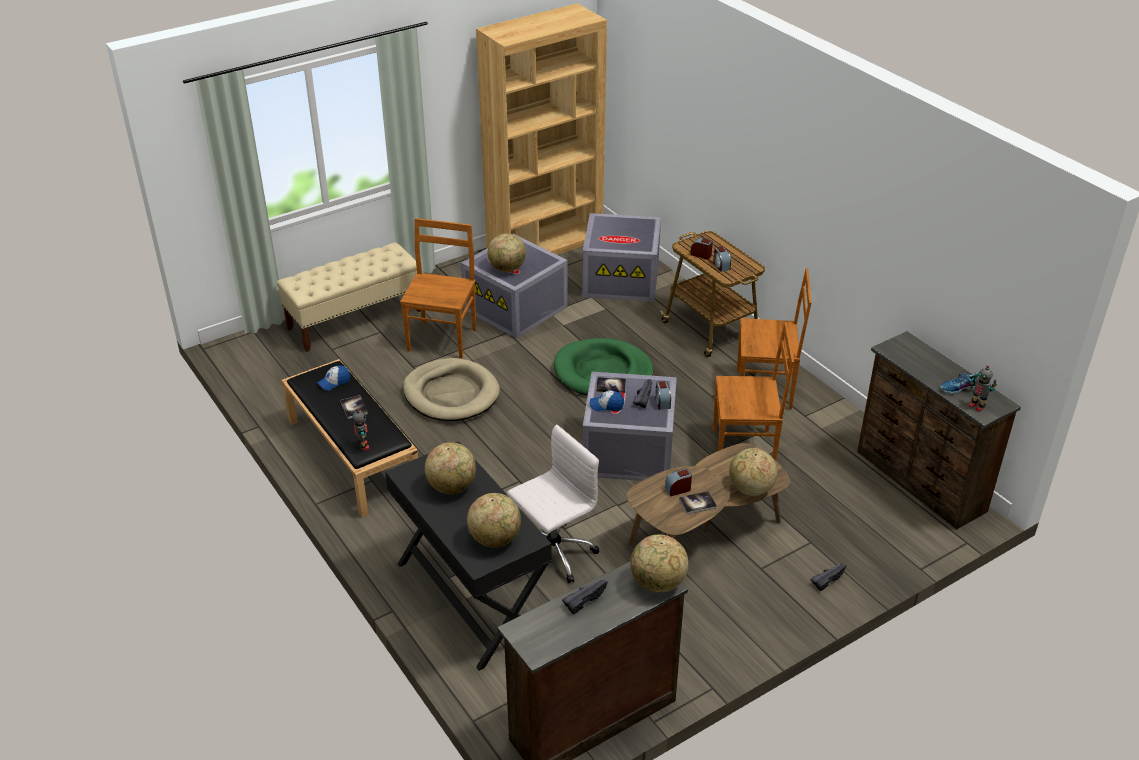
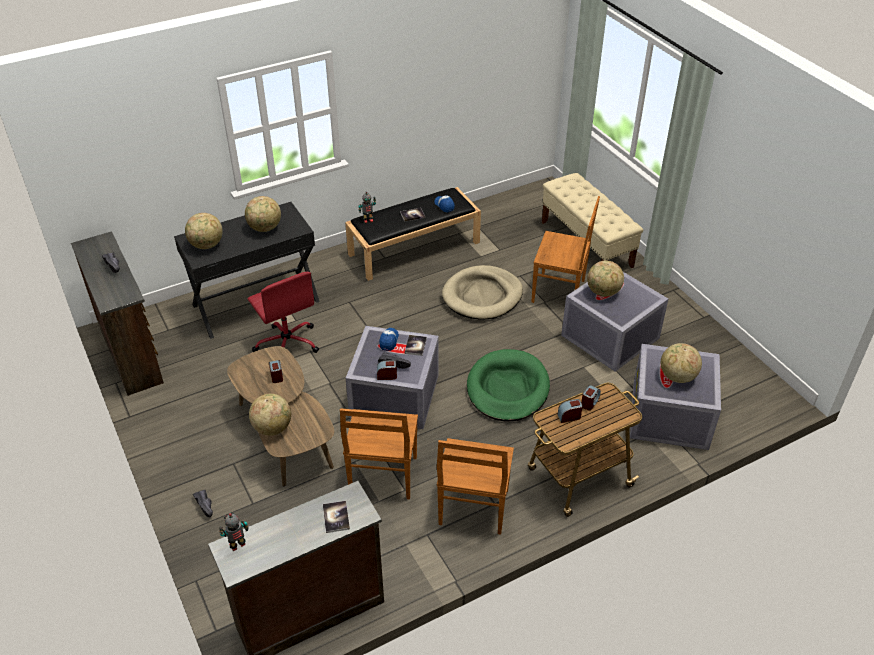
camera: 95 degrees right, 5 degrees up
brown bookcase [476,3,607,255] -> none
white office chair [507,424,599,583] -> red office chair [248,272,319,353]
globe [630,535,688,593] -> globe moved to [661,343,702,383]
book [679,491,717,514] -> book moved to [323,501,350,533]
shoe [940,372,979,395] -> none

